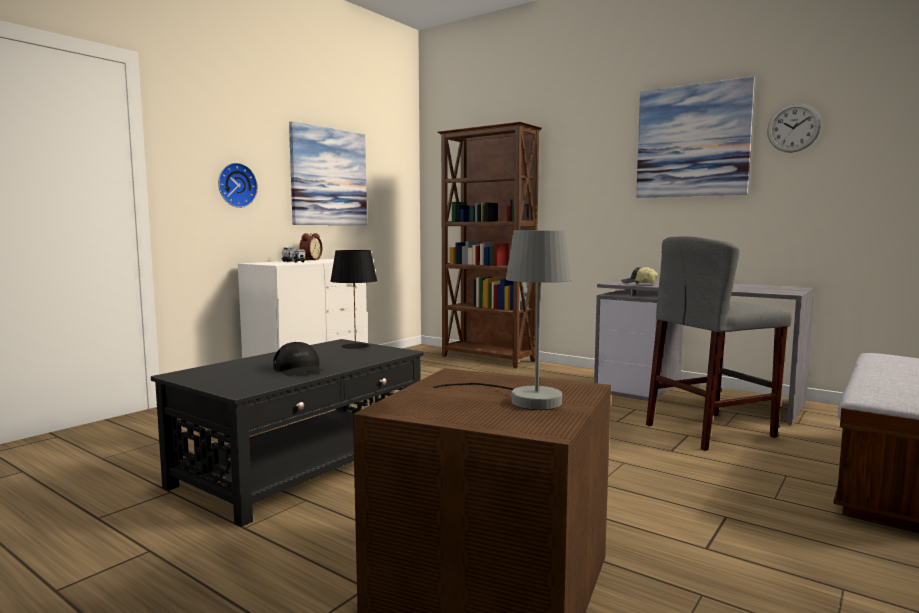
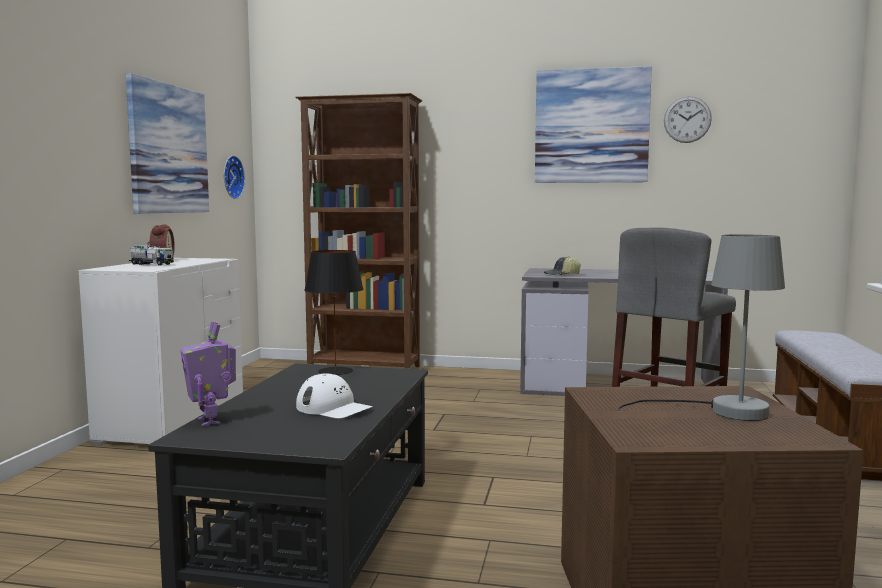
camera: 25 degrees left, 0 degrees up
wall clock [218,163,258,208] -> wall clock moved to [224,155,245,199]
black cap [273,342,324,376] -> white cap [296,374,373,419]
none -> toy robot [180,321,236,426]

